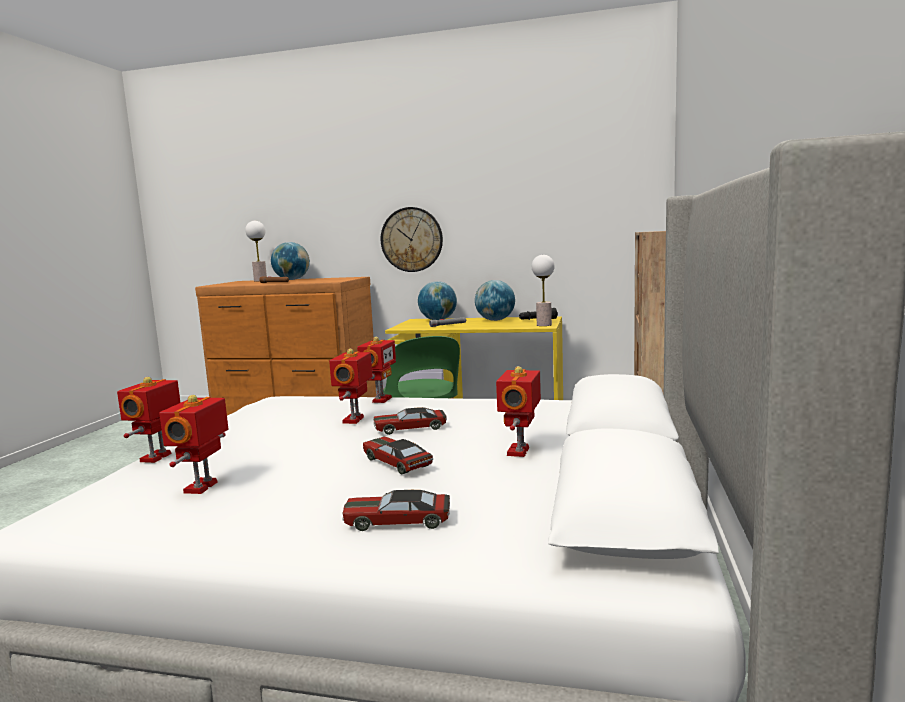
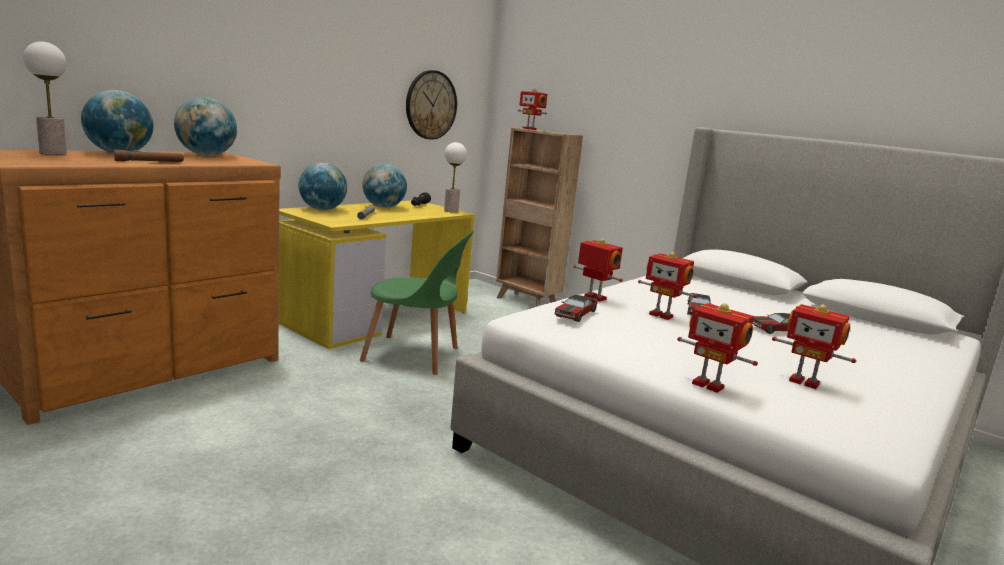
camera: 65 degrees left, 5 degrees up
toy car [342,490,450,531] -> toy car moved to [555,295,598,322]
wall clock [381,207,443,272] -> wall clock moved to [406,70,457,140]
toy robot [496,366,541,457] -> toy robot moved to [518,88,547,130]
none -> globe [174,97,237,156]

